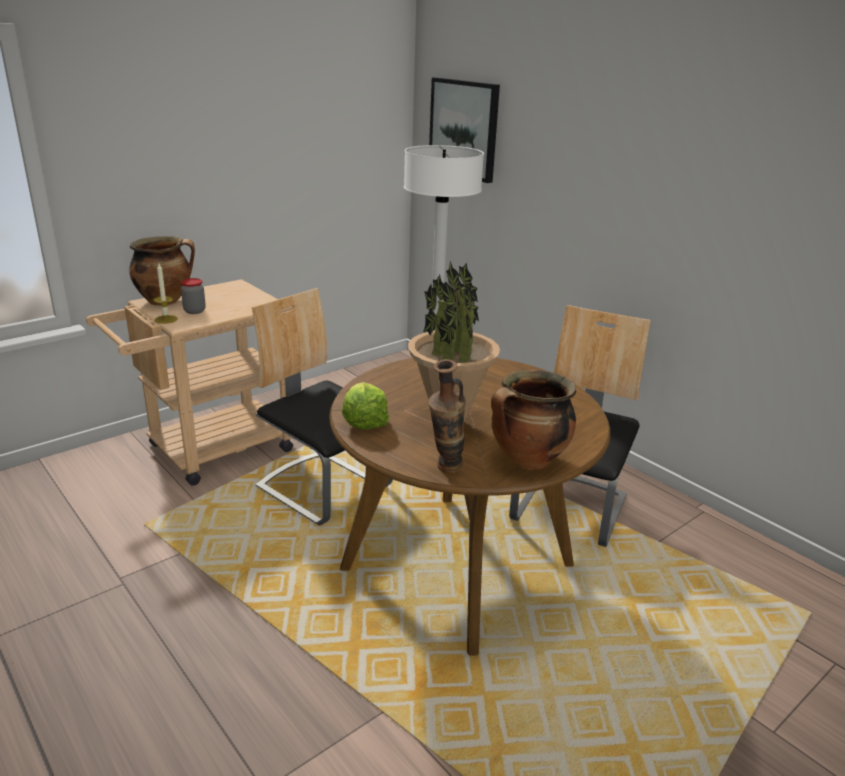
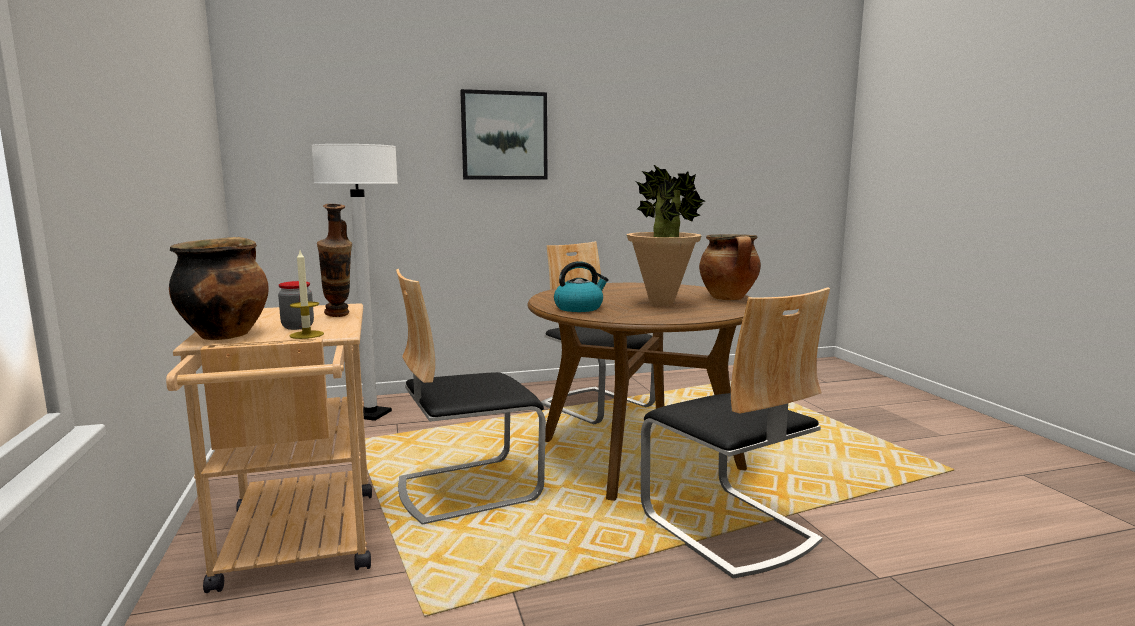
camera: 65 degrees left, 15 degrees down
lettuce [342,382,389,429] -> none
vase [428,359,466,473] -> vase moved to [317,204,352,317]
picture [429,77,500,183] -> picture moved to [460,89,547,179]
none -> kettle [554,261,609,312]
none -> chair [641,287,830,579]

